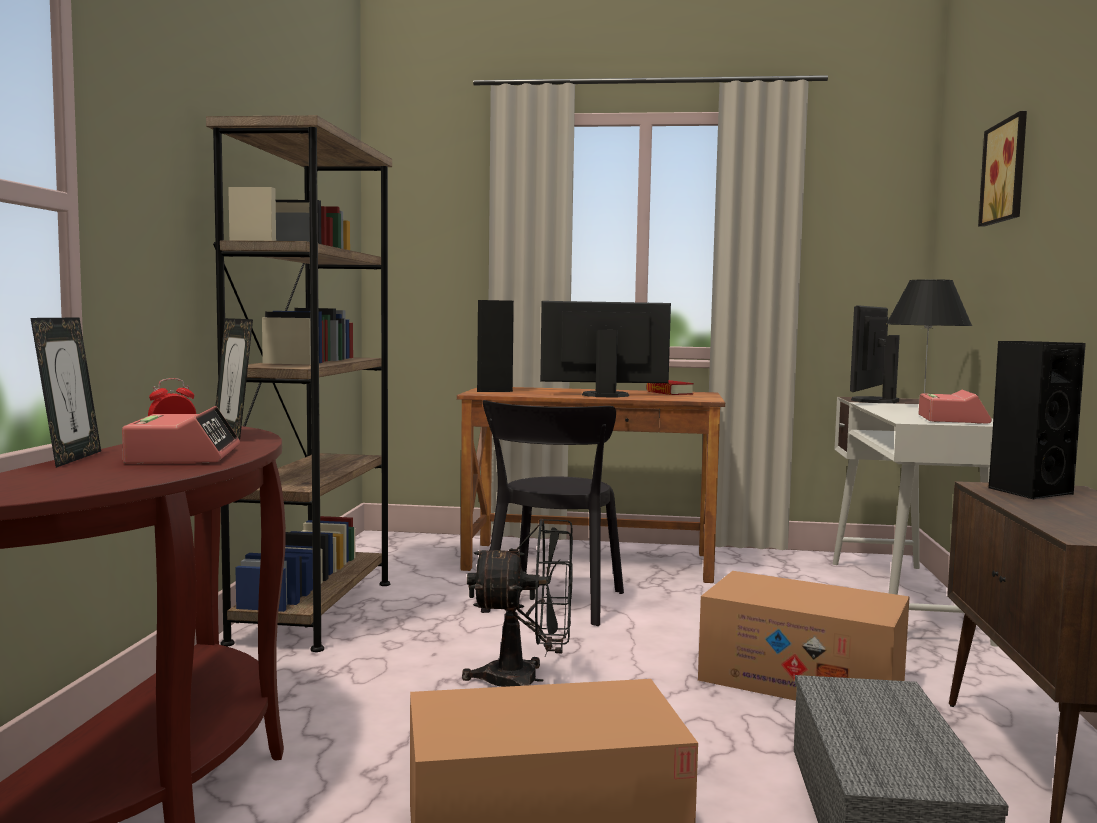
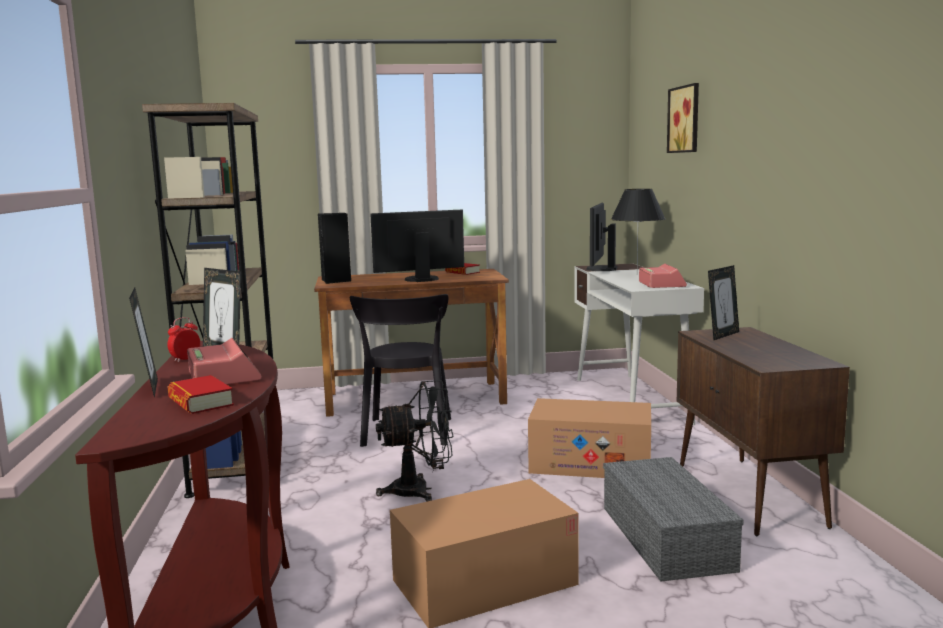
camera: 15 degrees left, 5 degrees up
black speaker [988,341,1086,499] -> picture frame [708,265,739,340]
none -> book [167,375,234,414]

